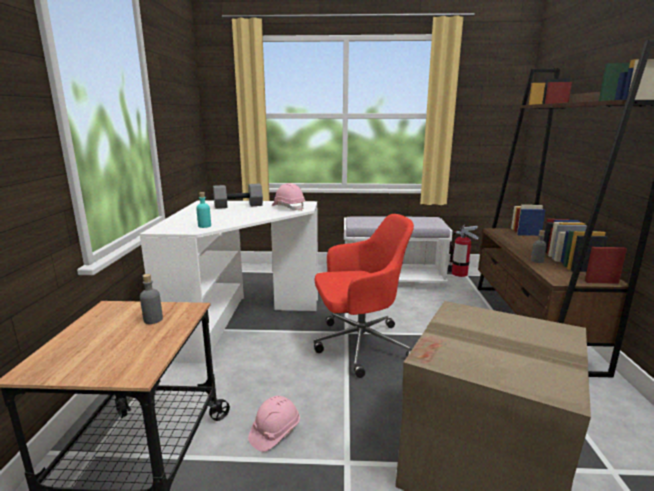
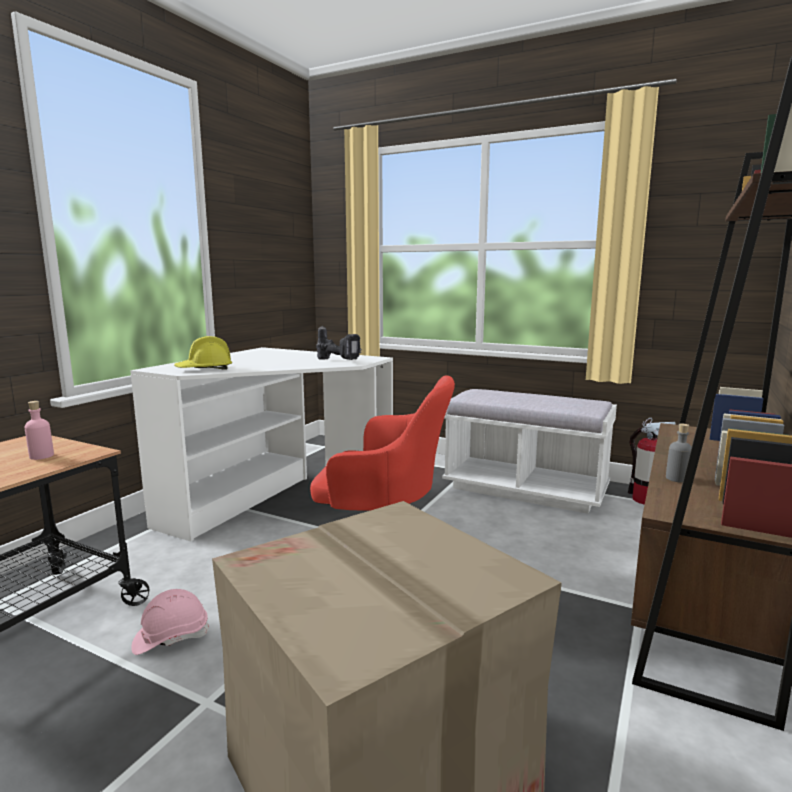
camera: 25 degrees right, 5 degrees down
grey bottle [140,274,163,324] -> pink bottle [24,401,54,460]
turquoise bottle [196,192,211,228] -> yellow hard hat [174,336,232,370]
grey dumbbell [213,183,263,209] -> none
pink hard hat [272,183,305,211] -> power drill [316,326,362,360]

